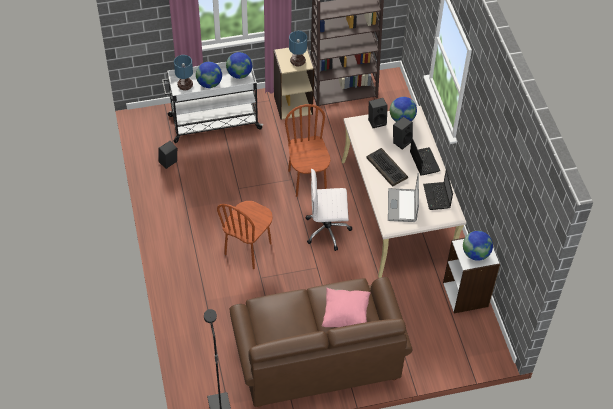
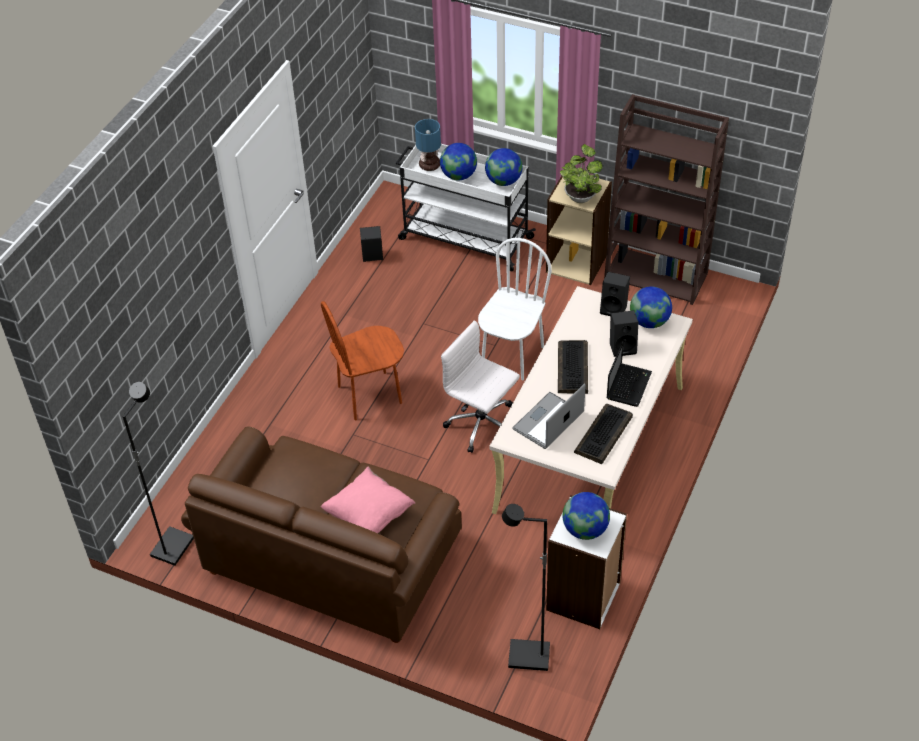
camera: 40 degrees right, 5 degrees down
brown chair [285,104,331,197] -> white chair [478,238,552,380]
table lamp [289,31,307,66] -> potted plant [560,144,603,203]
laptop [423,169,453,210] -> keyboard [574,404,633,464]
none -> black floor lamp [502,504,550,671]

